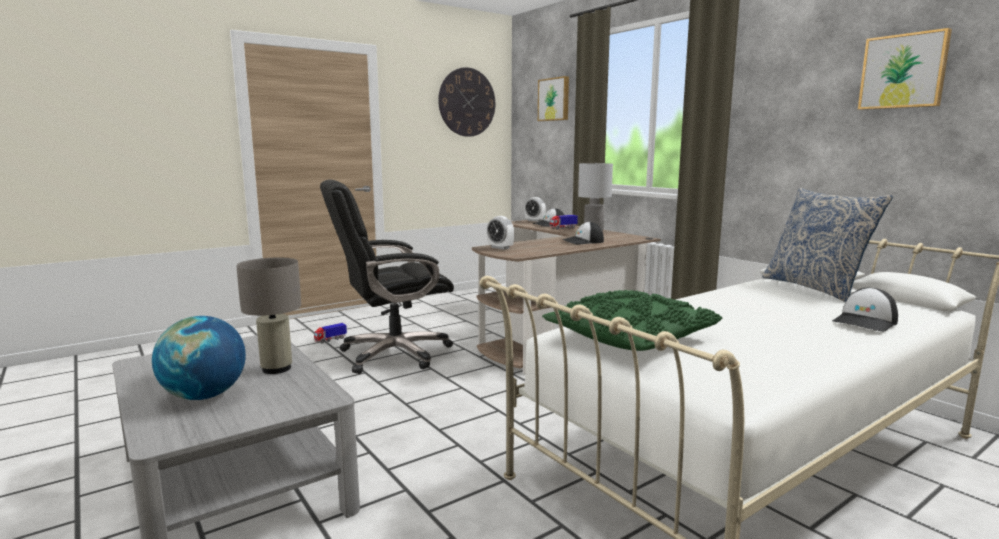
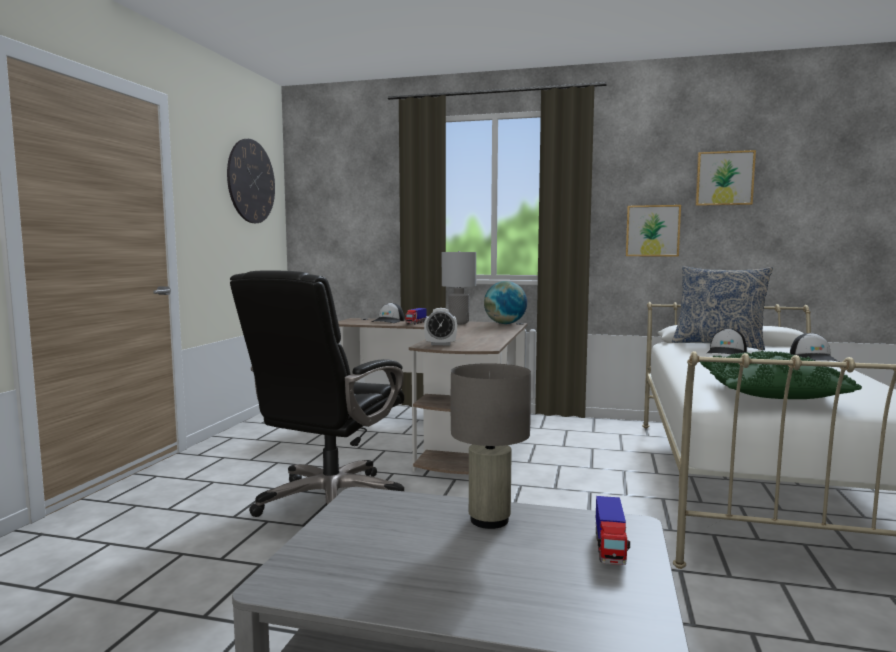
camera: 40 degrees left, 5 degrees down
globe [152,316,246,400] -> globe moved to [484,281,527,324]
toy truck [314,323,347,343] -> toy truck moved to [596,496,630,565]
alarm clock [524,197,546,222] -> none
picture [538,76,569,121] -> picture moved to [626,205,681,256]
cap [562,222,604,245] -> cap moved to [707,328,747,354]

